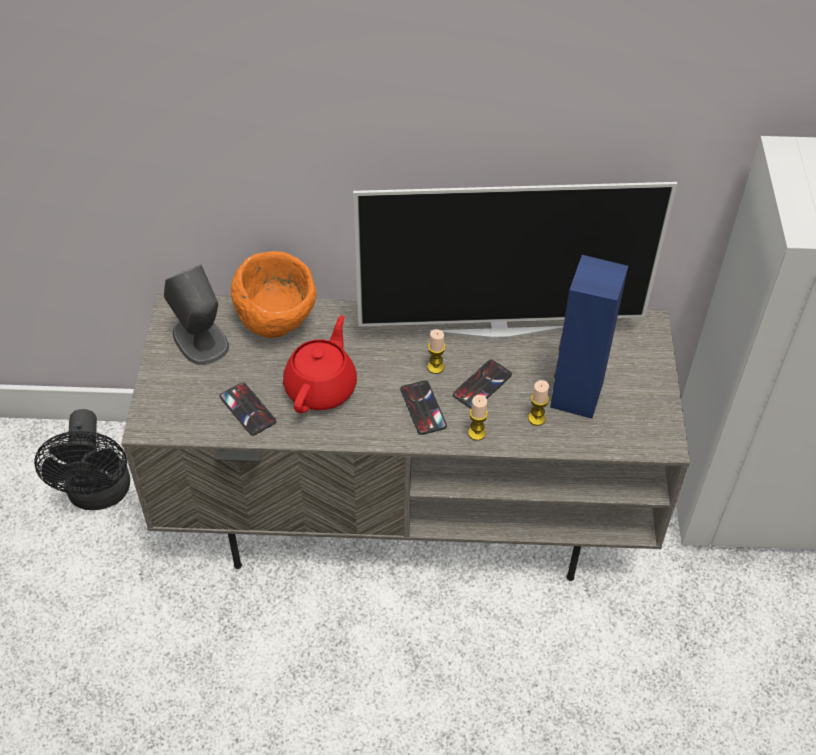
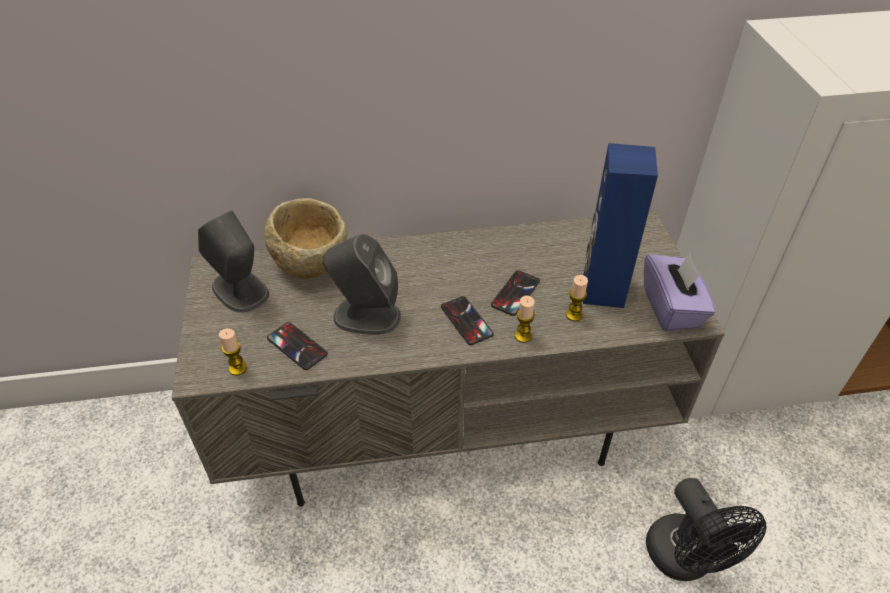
camera: 10 degrees left, 5 degrees down
black fan [34,409,130,510] -> black fan moved to [646,478,766,581]
orange bowl [231,251,316,338] -> beige bowl [264,198,348,279]
red teapot [283,315,357,414] -> grey speaker [323,234,401,335]
television [353,182,677,339] -> none
candle [427,329,445,374] -> candle moved to [219,329,247,376]
none -> purple tissue box [644,253,716,331]

